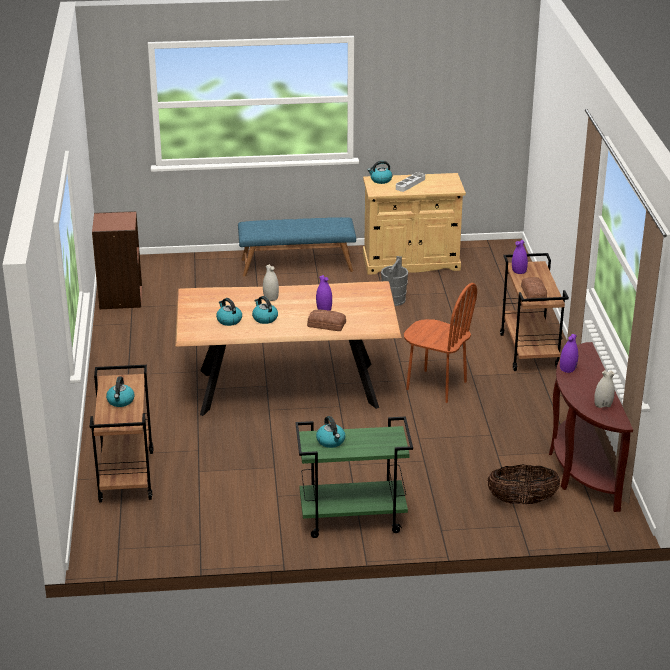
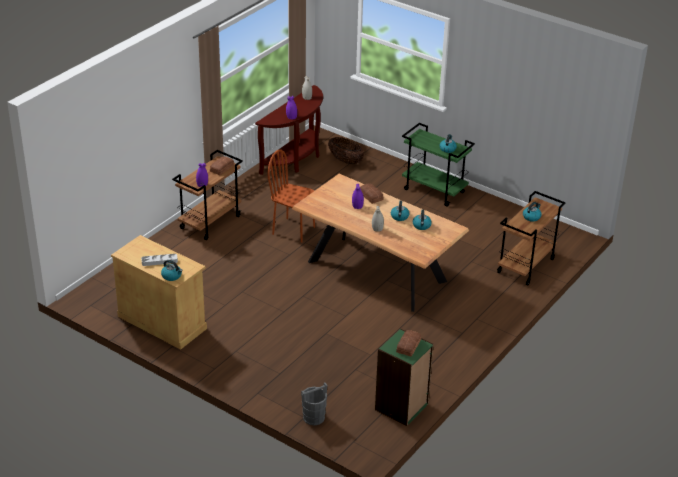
camera: 140 degrees left, 5 degrees up
brown bookcase [92,211,142,309] -> green bookcase [375,328,434,426]
blue bench [238,217,356,277] -> none
grey bucket [381,256,408,306] -> grey bucket moved to [301,382,327,426]
brown chair [404,283,477,403] -> brown chair turned 45 degrees counterclockwise [267,149,315,243]
none -> bread [396,330,421,356]

